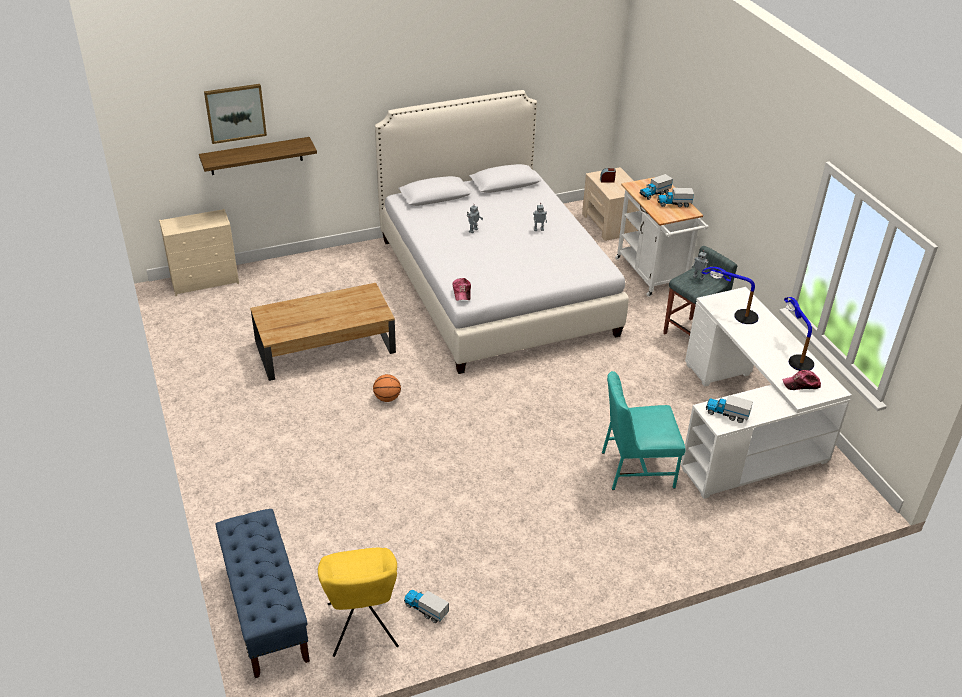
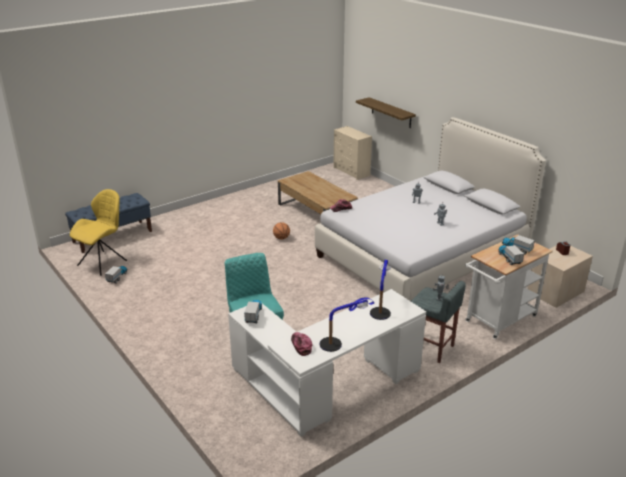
camera: 75 degrees right, 10 degrees down
picture [204,84,267,144] -> none
yellow chair [318,548,399,657] -> yellow chair turned 150 degrees clockwise [70,189,127,276]

